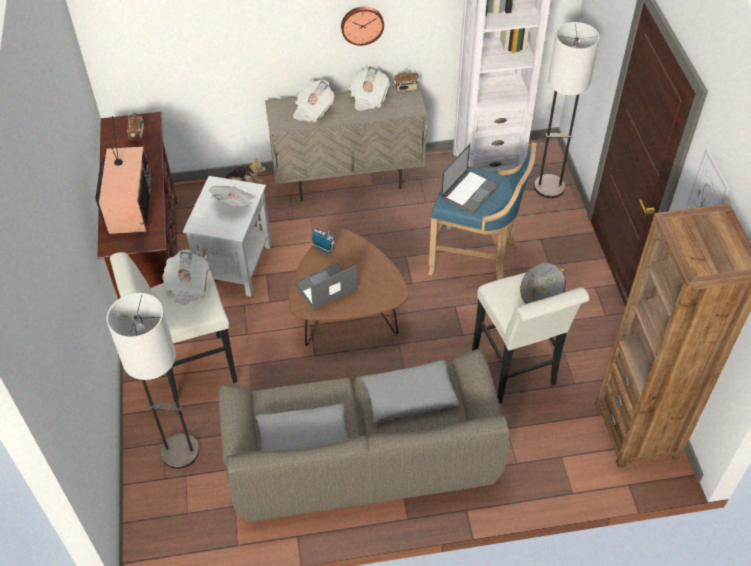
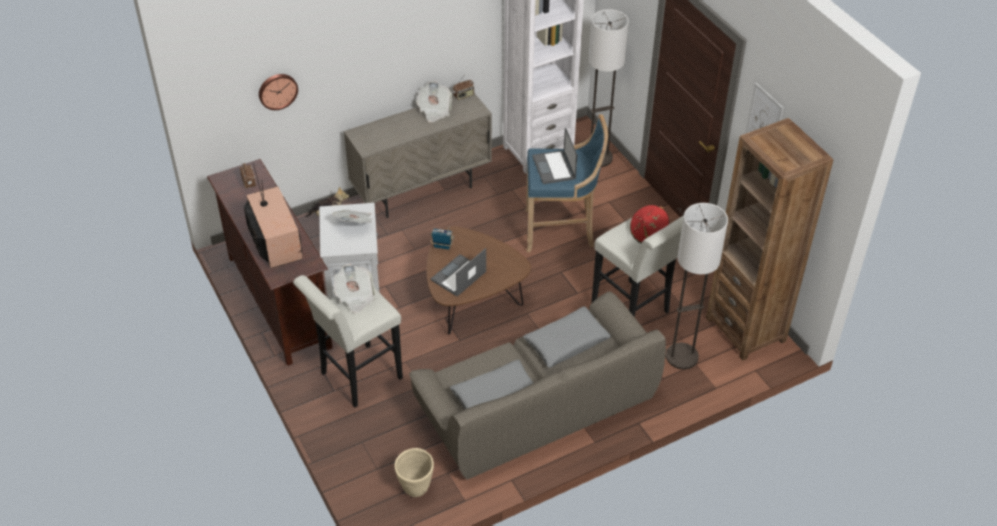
camera: 20 degrees left, 5 degrees down
floor lamp [107,293,199,469] -> floor lamp moved to [666,203,728,369]
newspaper [293,80,334,122] -> none
wall clock [341,6,384,46] -> wall clock moved to [259,74,298,110]
laptop [441,144,500,215] -> laptop turned 150 degrees clockwise [532,127,577,184]
grey hat [520,263,566,304] -> red hat [630,205,669,243]
none -> beige planter [395,448,434,497]

